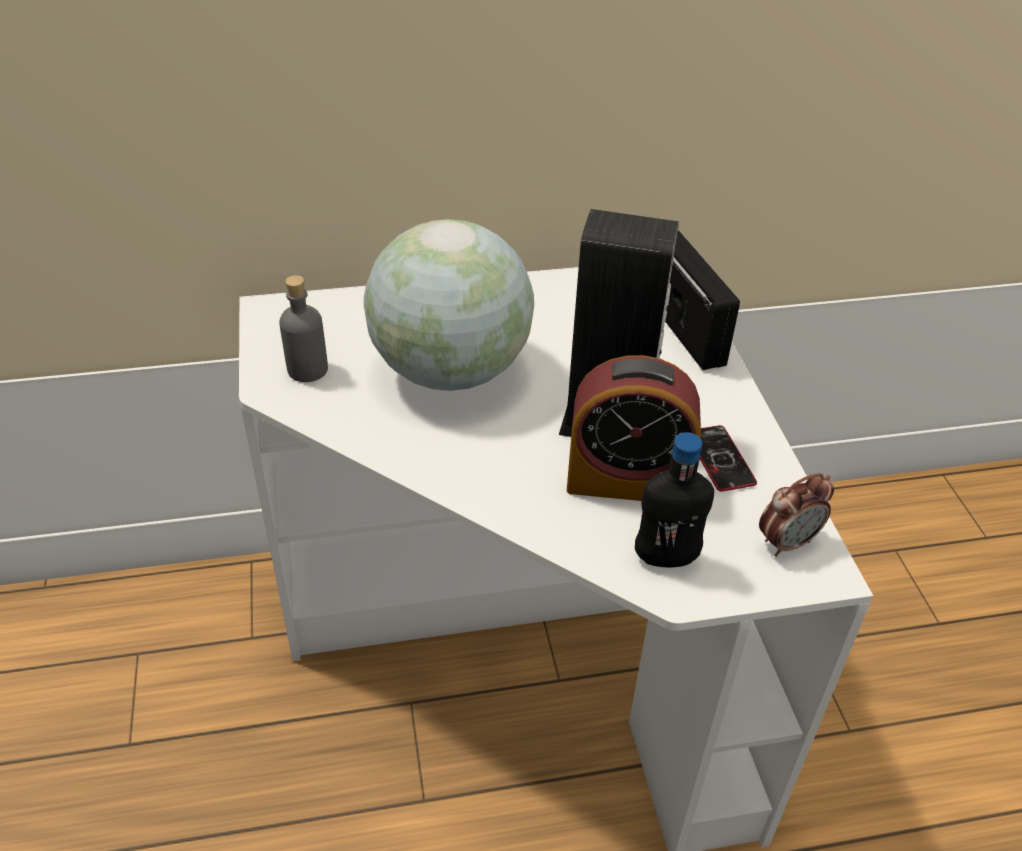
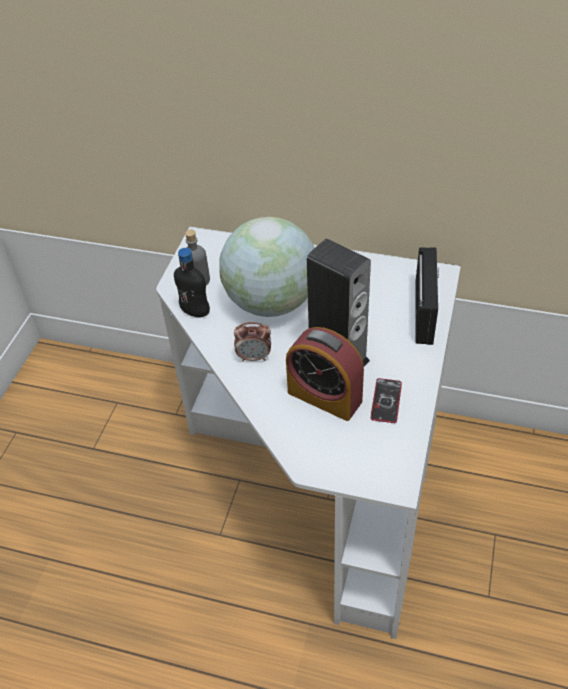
camera: 30 degrees right, 5 degrees up
black bottle [635,432,714,567] -> black bottle moved to [174,248,210,318]
alarm clock [759,473,834,557] -> alarm clock moved to [234,322,271,362]

